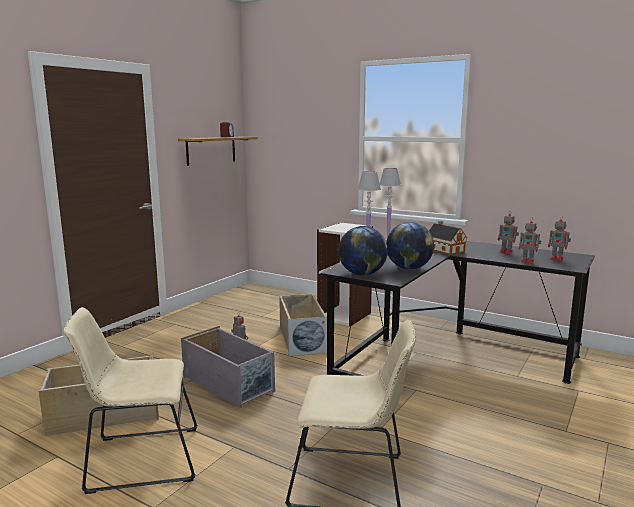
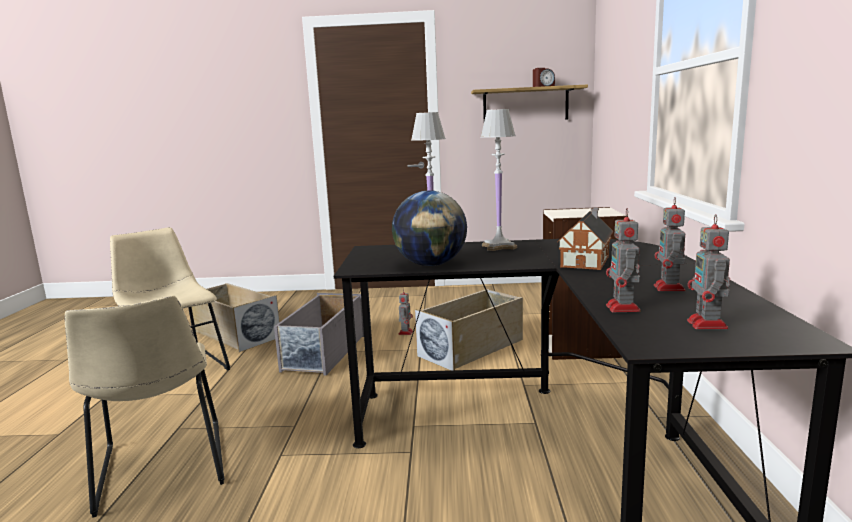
camera: 60 degrees right, 0 degrees up
globe [338,226,388,275] -> none

